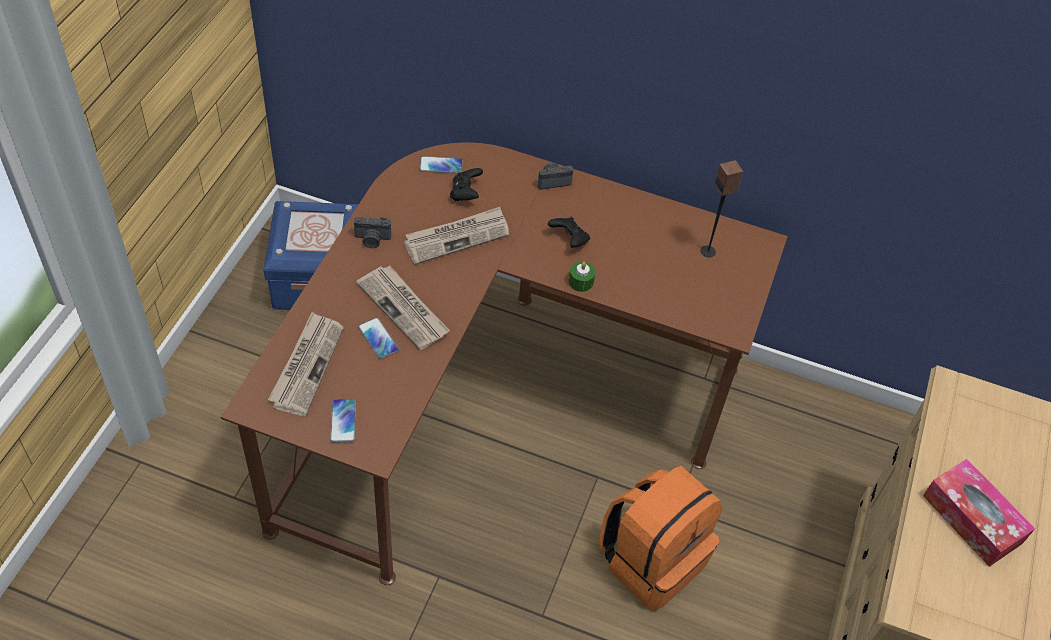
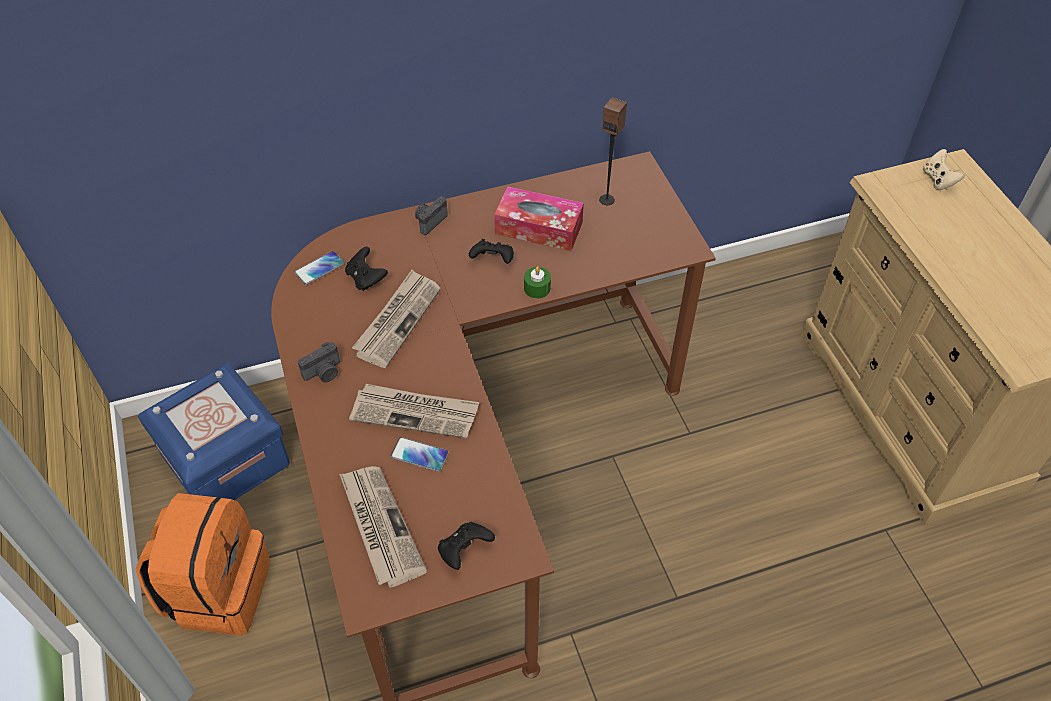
camera: 35 degrees left, 0 degrees up
phone [330,399,356,443] -> black game controller [438,522,495,570]
orange backpack [599,466,722,611] -> orange backpack moved to [136,493,270,636]
tissue box [923,459,1035,567] -> tissue box moved to [494,186,584,251]
none -> beige game controller [923,149,964,190]

